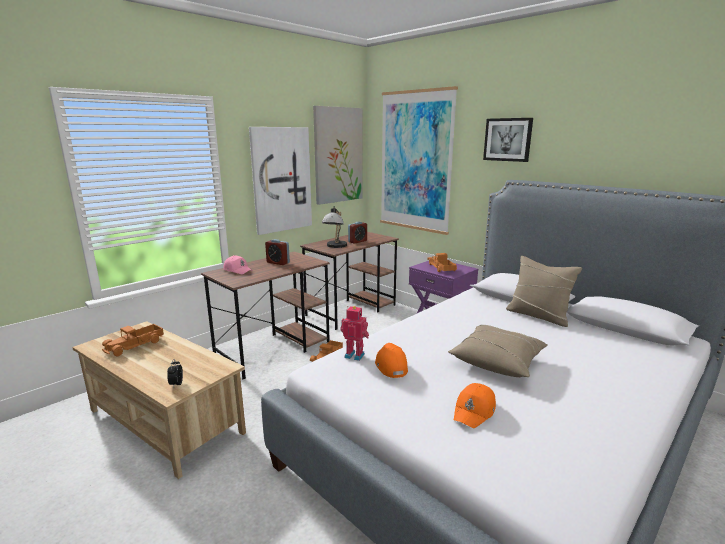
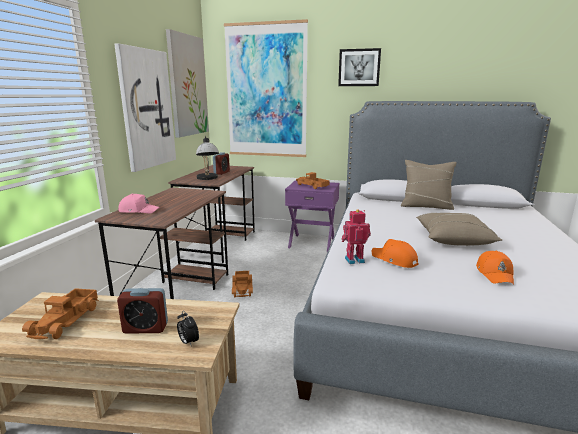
camera: 30 degrees left, 0 degrees up
alarm clock [265,239,290,265] -> alarm clock moved to [117,288,168,334]

